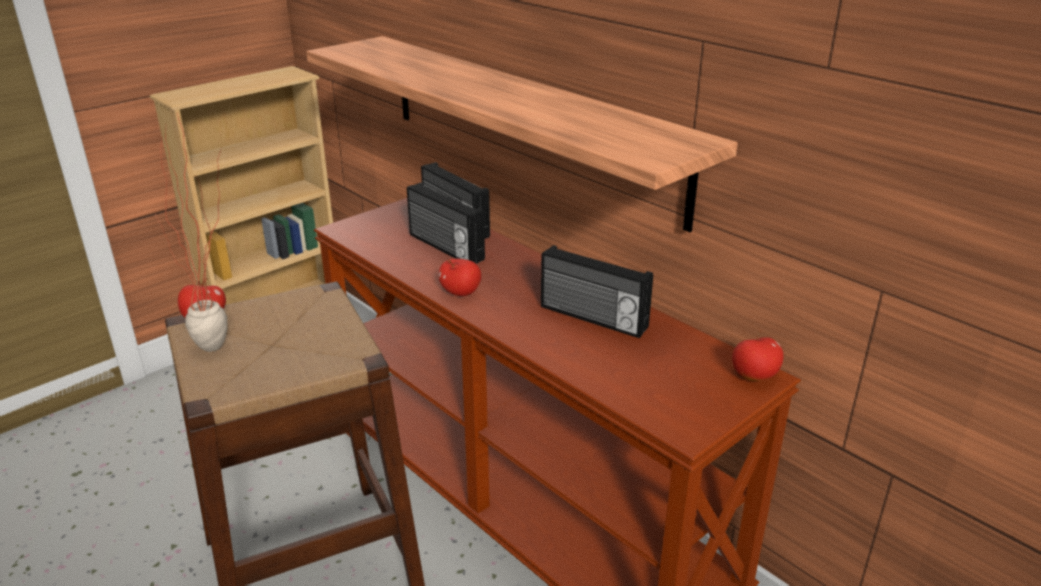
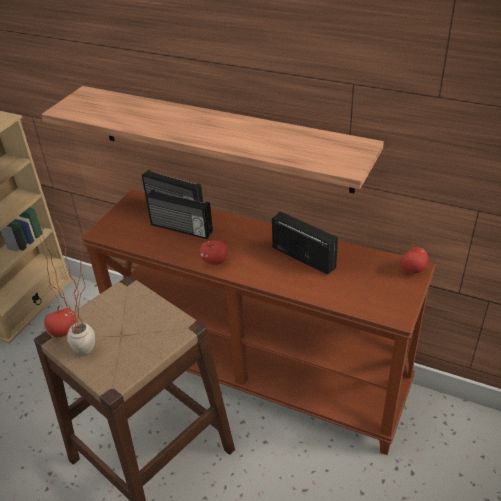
camera: 20 degrees left, 10 degrees up
radio [541,245,653,338] -> radio turned 150 degrees counterclockwise [272,211,338,275]

